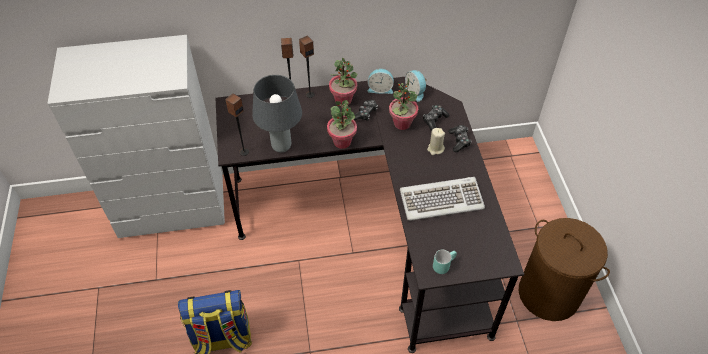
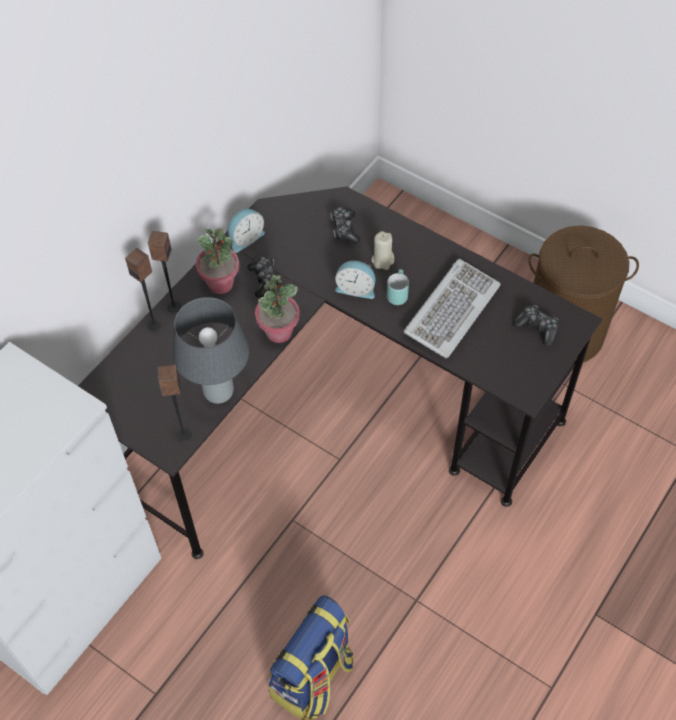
camera: 45 degrees left, 5 degrees up
potted plant [389,78,418,130] -> none
alarm clock [405,70,427,102] -> alarm clock moved to [335,261,375,299]
turquoise mug [433,250,457,274] -> turquoise mug moved to [387,269,409,305]
game controller [448,125,472,152] -> game controller moved to [513,305,559,346]

